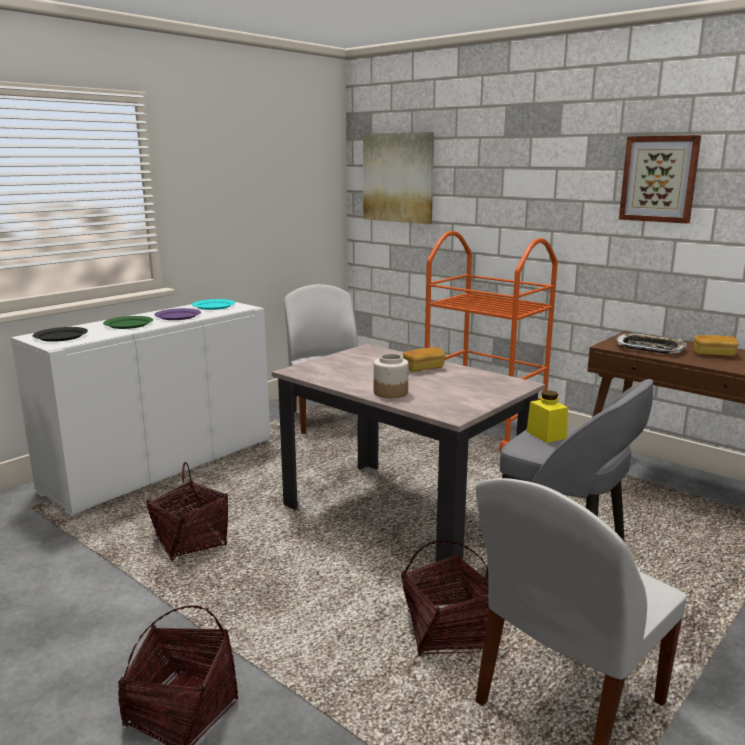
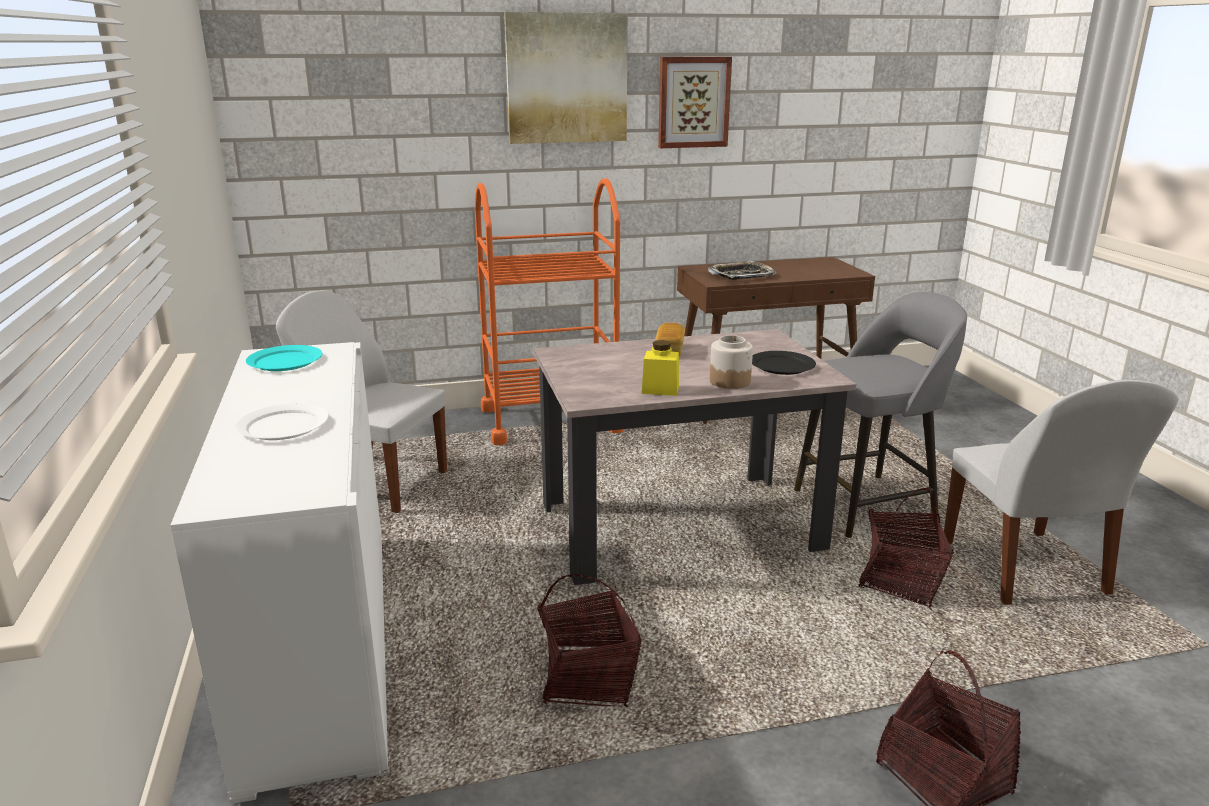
camera: 55 degrees left, 5 degrees up
black plate [33,327,88,342] -> black plate moved to [752,351,816,375]
green plate [103,316,153,329] -> white plate [236,404,328,440]
purple plate [154,308,201,320] -> none
picture [363,132,434,224] -> picture moved to [504,12,628,144]
yellow jar [526,391,568,443] -> yellow jar moved to [642,340,679,396]
bread [694,335,738,356] -> none

